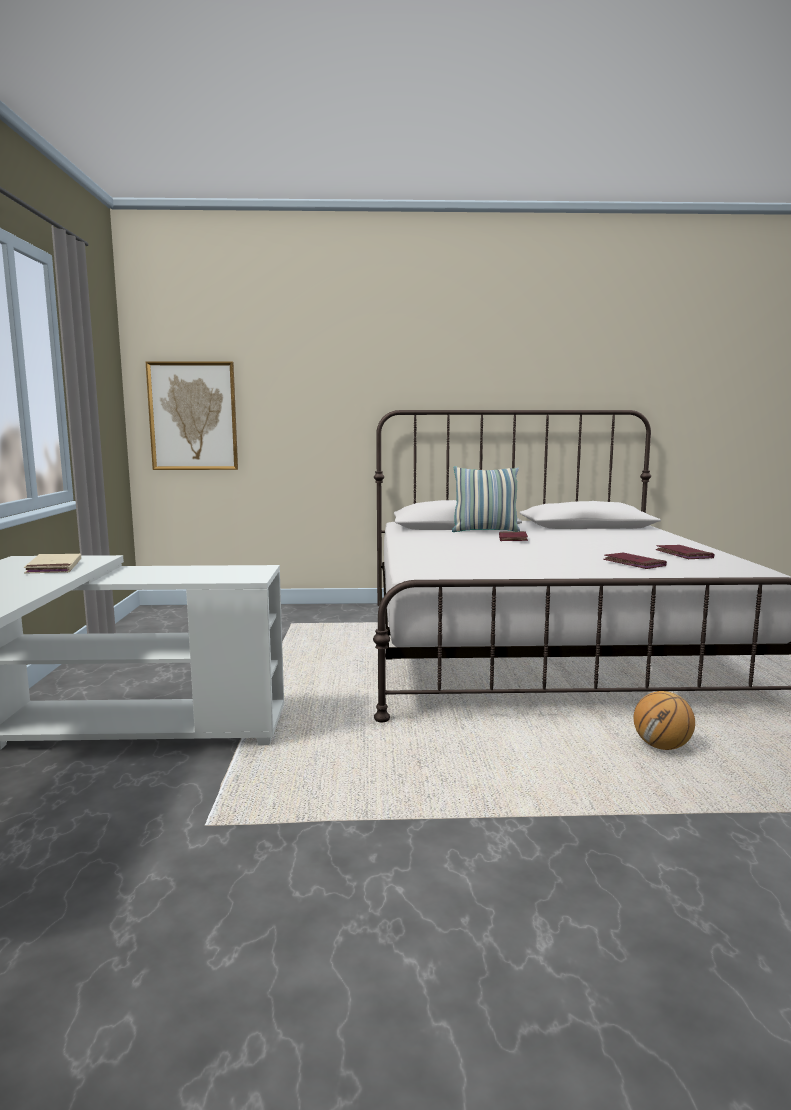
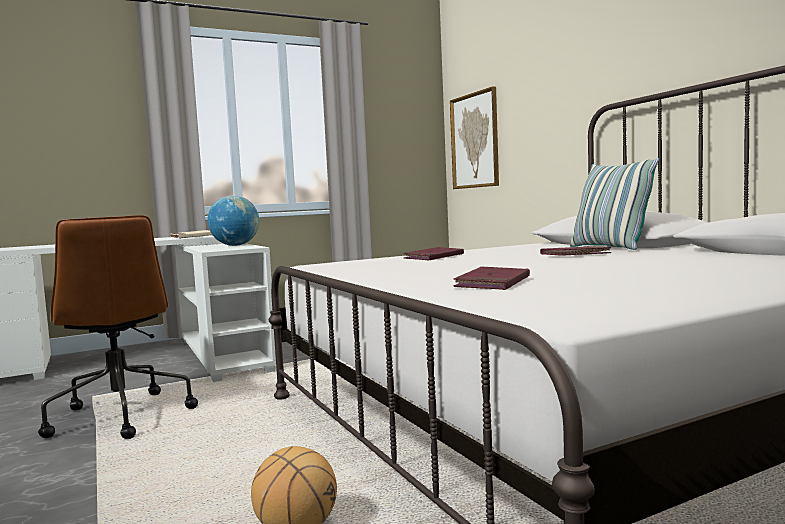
camera: 65 degrees right, 5 degrees down
red book [656,545,714,559] -> red book moved to [403,247,464,261]
none -> brown office chair [38,215,198,439]
none -> globe [208,196,259,246]

